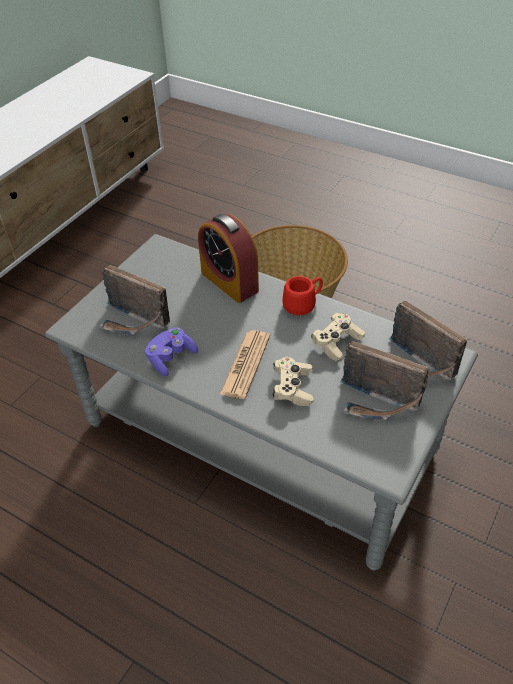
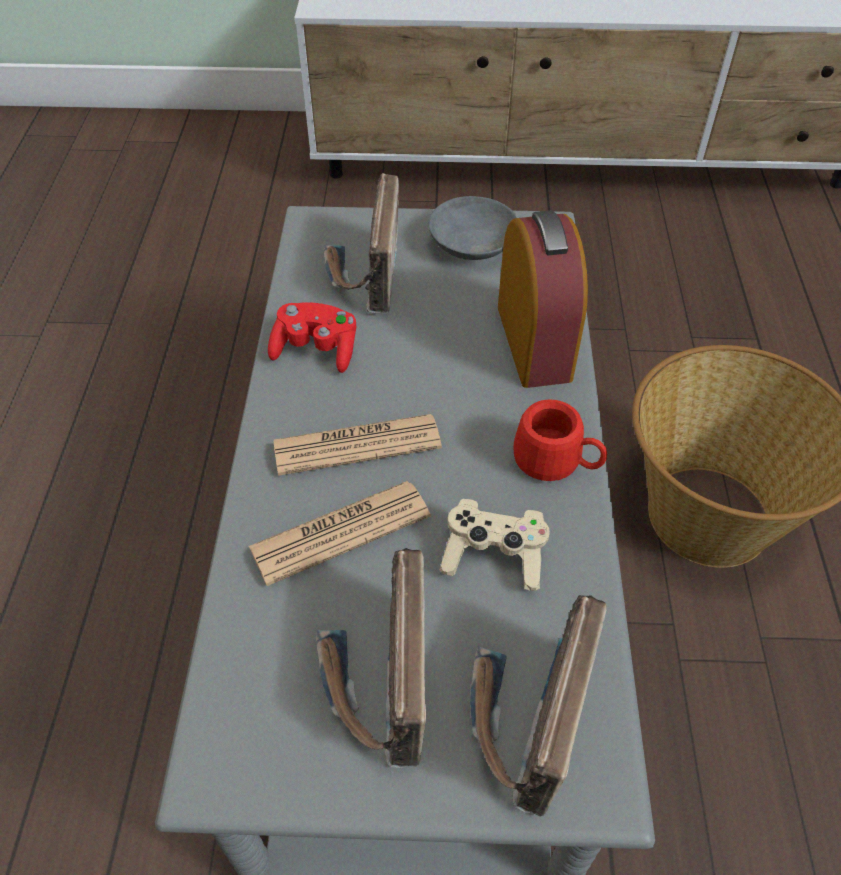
camera: 60 degrees right, 5 degrees up
purple game controller [145,327,198,376] -> red game controller [268,303,356,373]
alarm clock [198,214,259,303] -> alarm clock turned 150 degrees clockwise [498,210,588,388]
beige game controller [273,357,314,406] -> newspaper [249,481,431,586]
none -> grey bowl [428,196,518,260]

